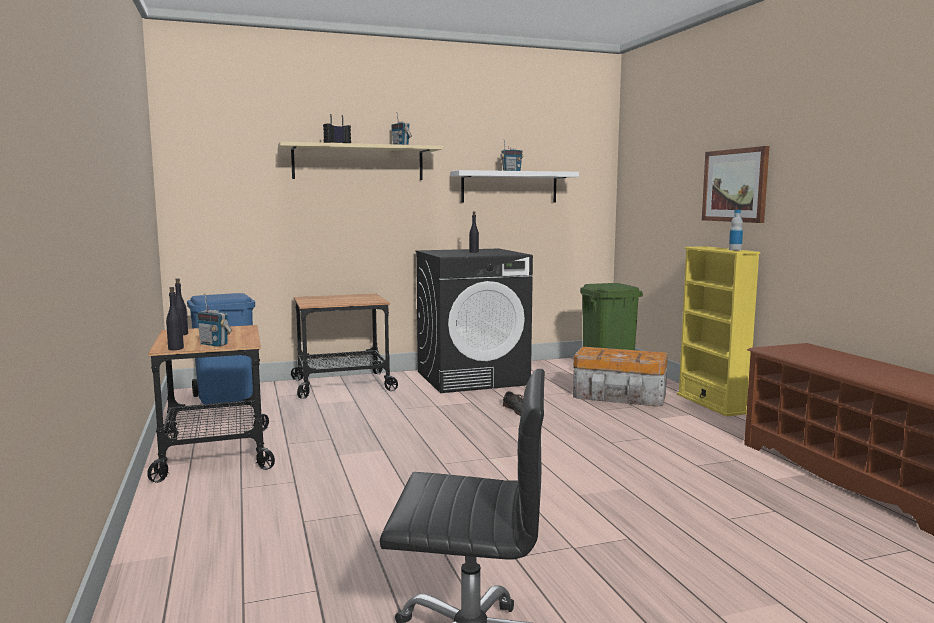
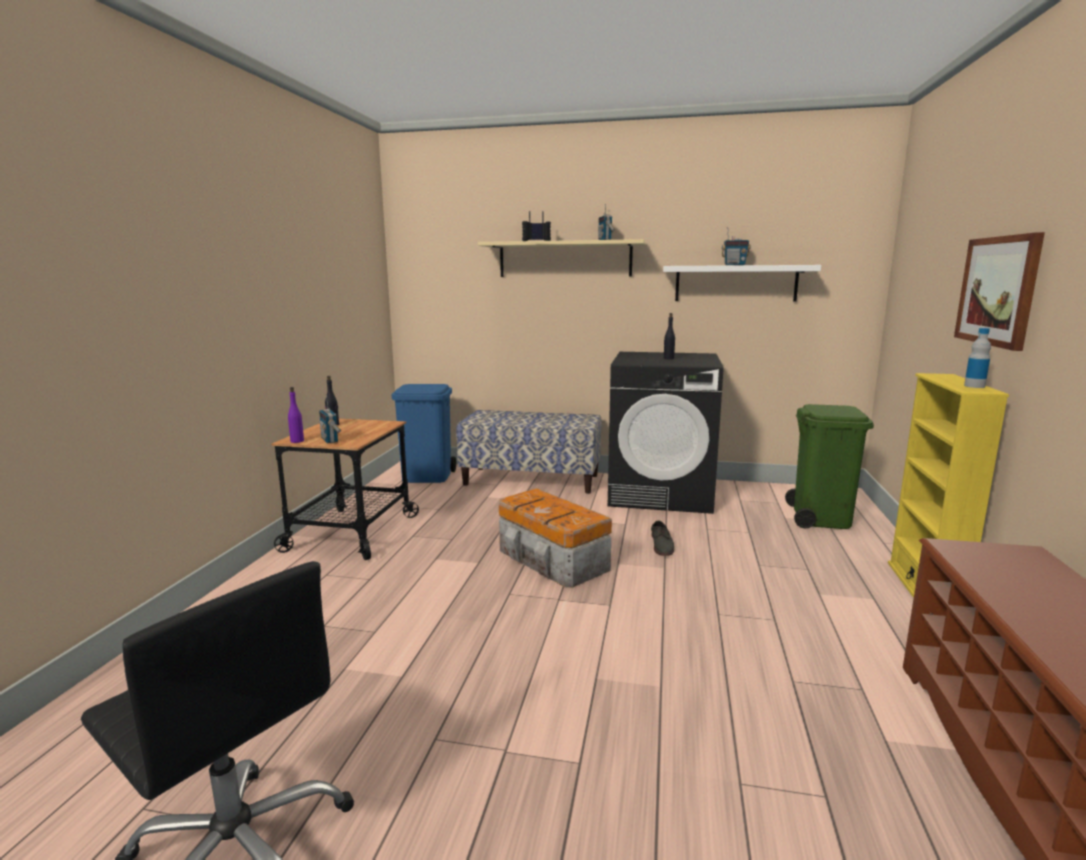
camera: 30 degrees right, 5 degrees up
black bottle [166,287,184,350] -> purple bottle [288,387,304,443]
cart [291,294,398,399] -> bench [456,410,602,494]
storage box [573,347,668,407] -> storage box moved to [499,488,612,587]

